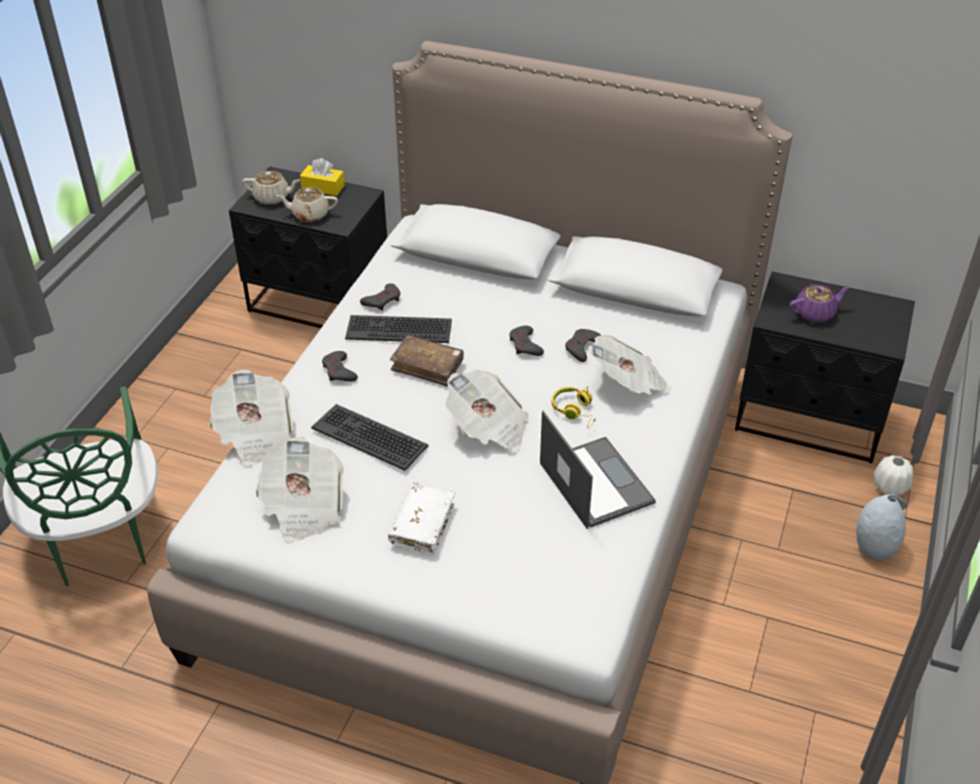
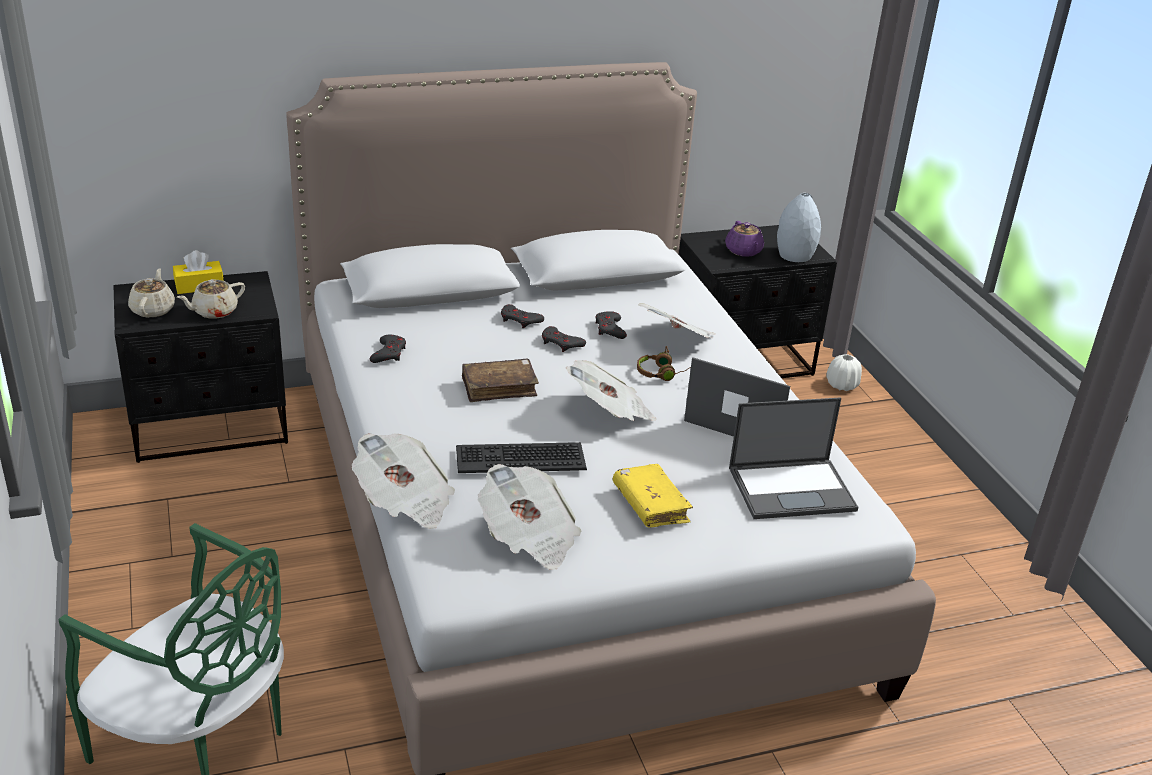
camera: 40 degrees left, 10 degrees down
beige teapot [242,171,300,205] -> beige teapot turned 60 degrees counterclockwise [128,268,175,318]
grey game controller [322,351,358,382] -> grey game controller moved to [501,304,544,328]
keyboard [345,315,452,343] -> none
white book [388,483,455,556] -> yellow book [613,464,693,528]
yellow headphones [552,386,596,428] -> brown headphones [637,346,691,381]
purple teapot [789,284,851,323] -> purple teapot turned 135 degrees clockwise [725,221,764,257]
grey vase [856,494,908,561] -> grey vase moved to [777,193,821,262]
none -> laptop [729,397,858,519]

